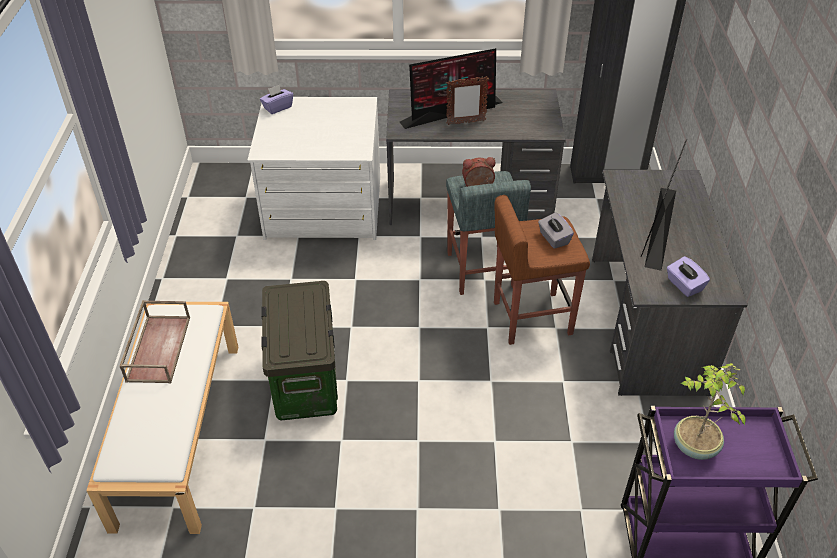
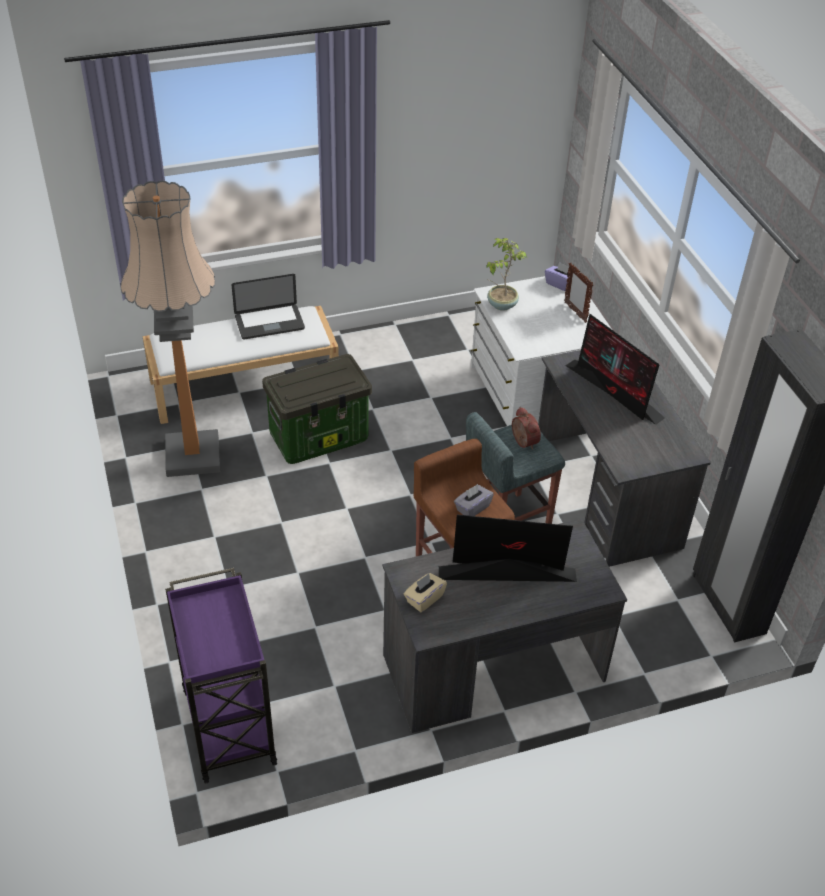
camera: 70 degrees right, 0 degrees up
brown tray [120,300,190,383] -> laptop [232,274,305,339]
picture frame [446,76,489,125] -> picture frame moved to [564,263,593,323]
purple tissue box [667,256,710,297] -> beige tissue box [404,573,447,612]
potted plant [674,363,746,460] -> potted plant moved to [486,238,527,311]
none -> floor lamp [121,180,221,477]

